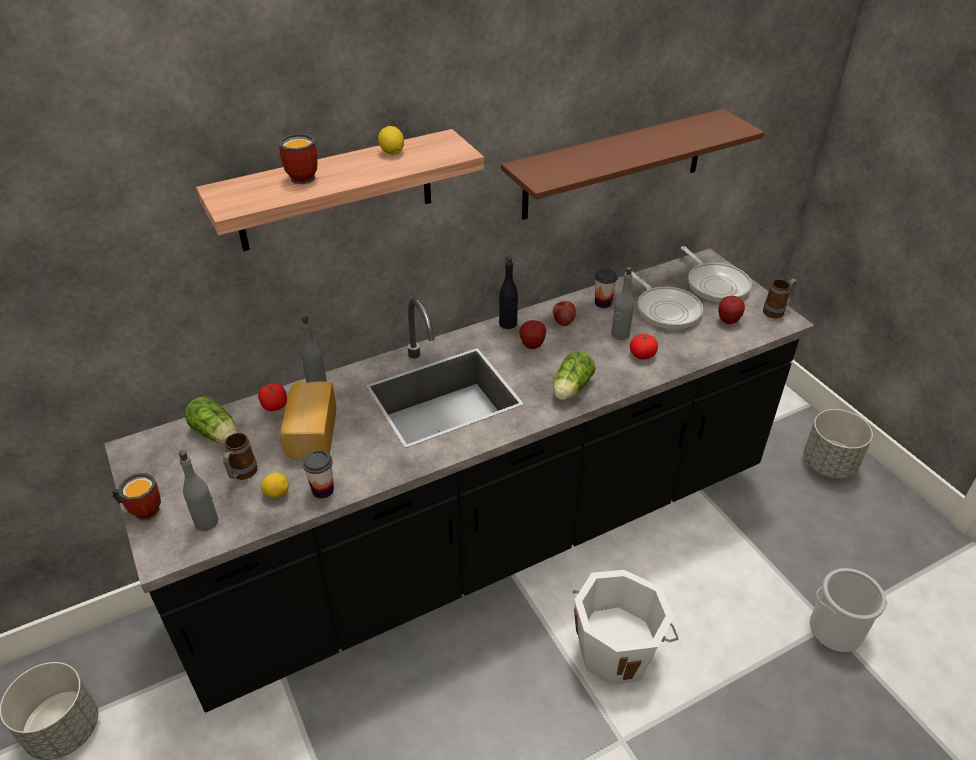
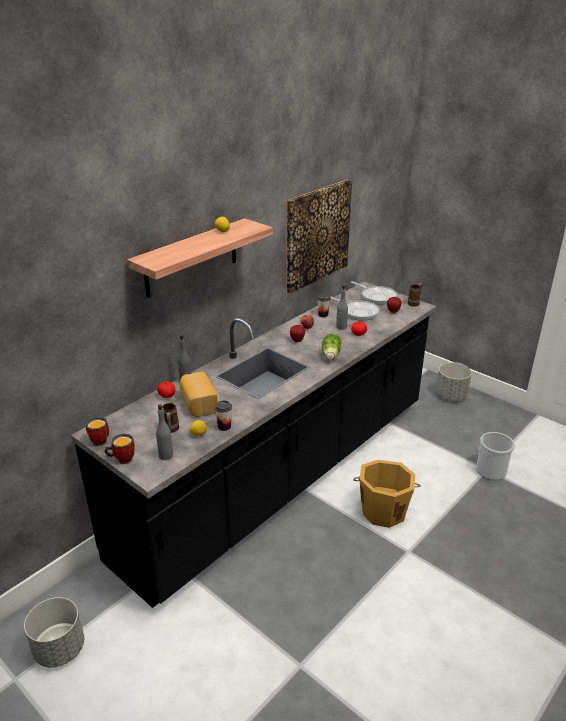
camera: 20 degrees left, 10 degrees down
lettuce [185,397,237,444] -> none
mug [279,133,318,184] -> mug moved to [85,417,109,446]
black bottle [499,256,518,329] -> none
brown shelf [501,109,765,220] -> picture [286,179,352,294]
white bucket [573,570,678,685] -> orange bucket [353,460,421,528]

